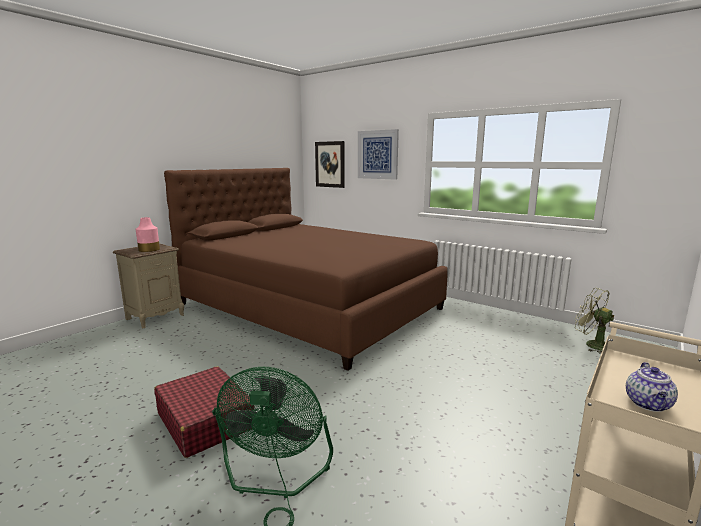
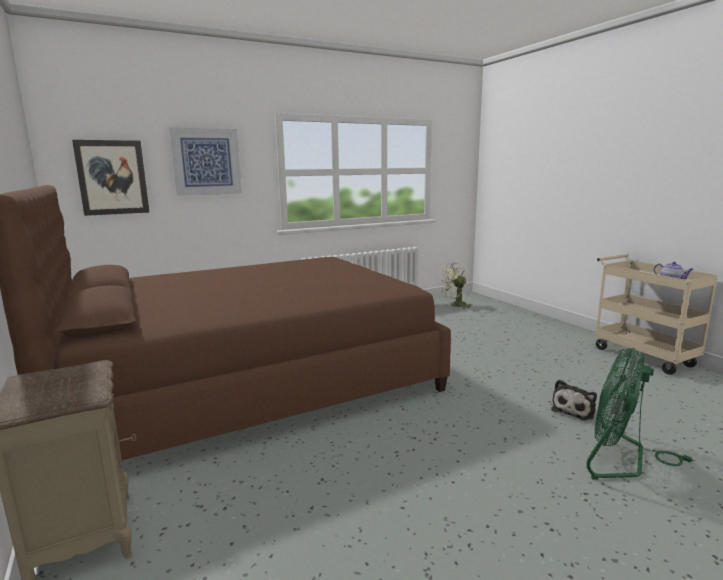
camera: 65 degrees left, 0 degrees up
pink vase [136,217,160,252] -> none
red suitcase [154,366,255,458] -> none
none -> plush toy [551,380,597,421]

